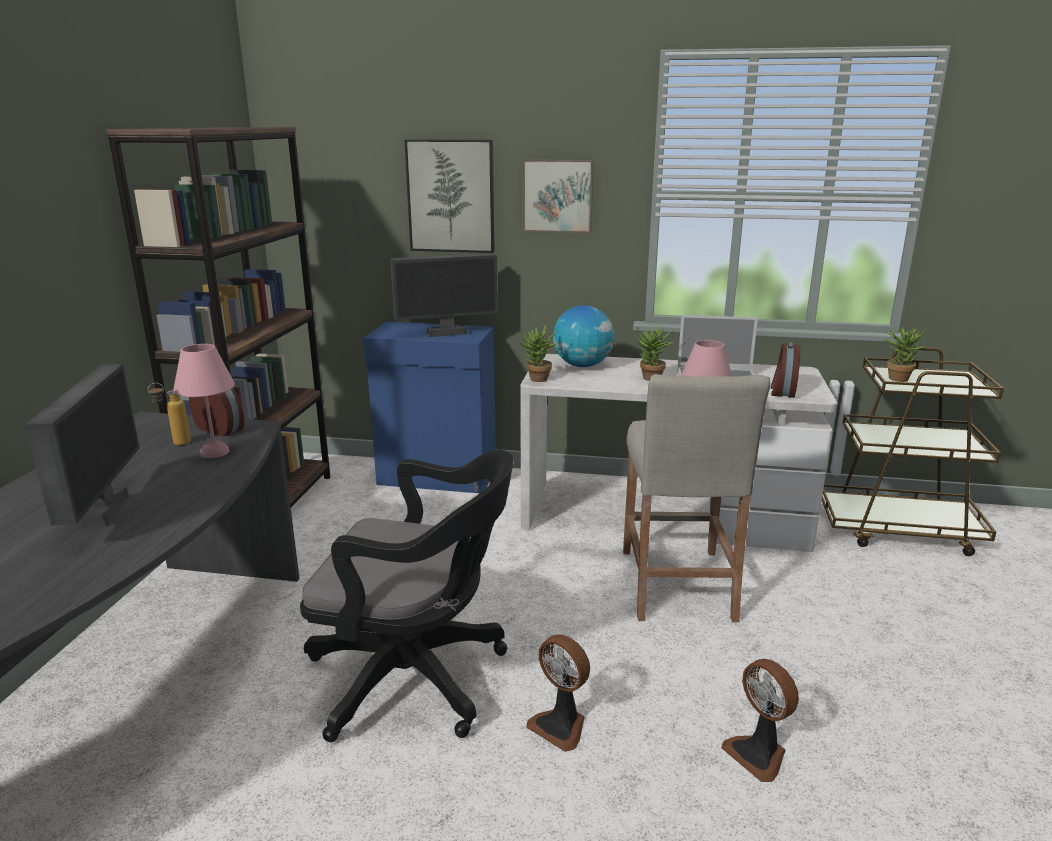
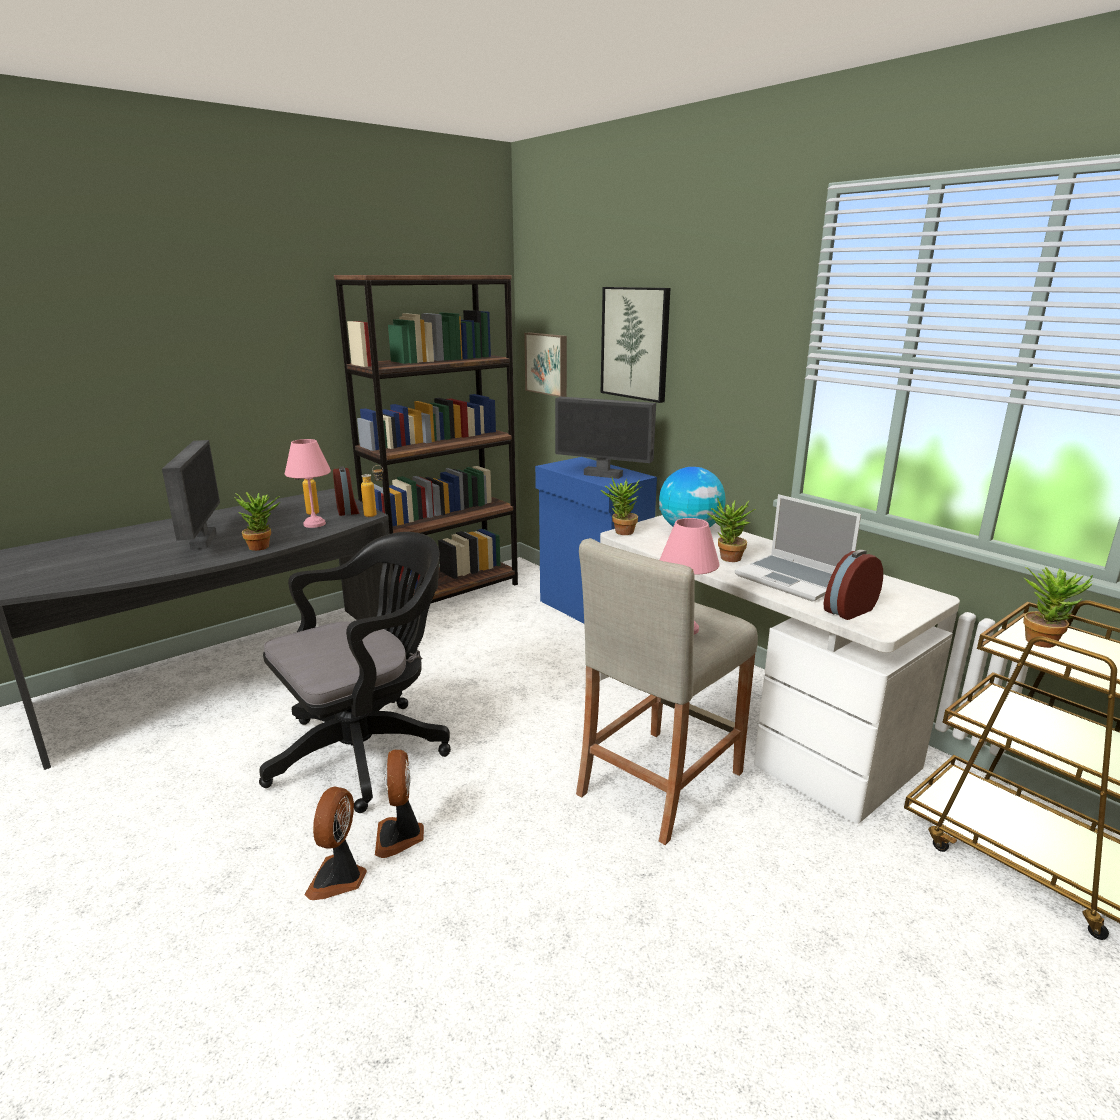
camera: 40 degrees right, 0 degrees up
monitor [25,364,140,528] -> monitor turned 45 degrees counterclockwise [162,440,220,550]
black office chair [300,450,513,742] -> black office chair turned 90 degrees counterclockwise [259,532,451,813]
picture [522,159,594,233] -> picture moved to [524,333,567,397]
fan [721,659,799,782] -> fan moved to [304,787,367,900]
none -> potted plant [234,492,280,551]
none -> bottle [361,465,383,517]

